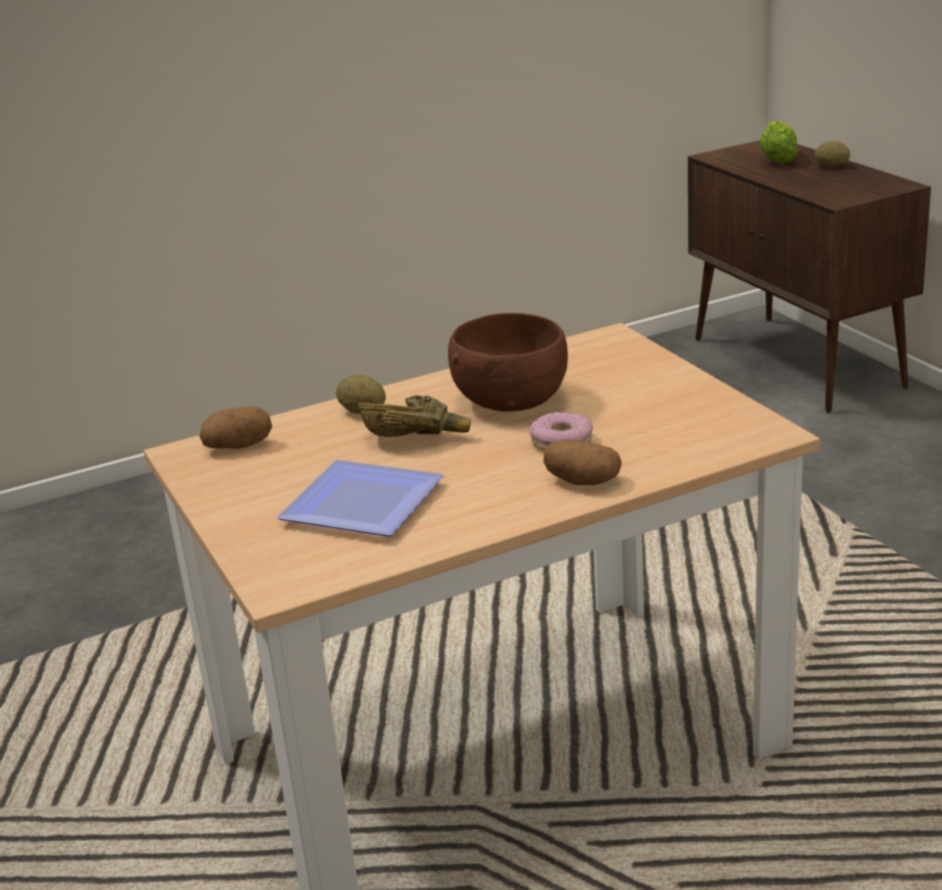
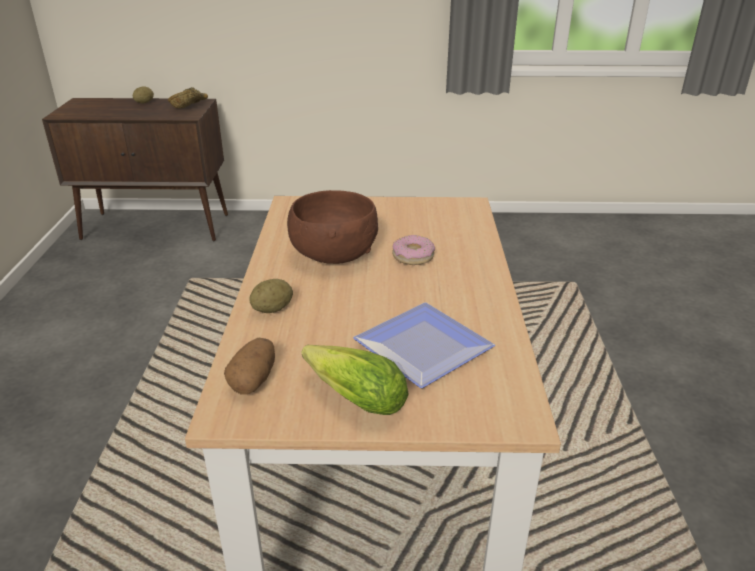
camera: 65 degrees left, 5 degrees up
brown bowl [358,395,471,437] -> brown bowl moved to [168,87,208,109]
potato [543,440,622,485] -> none
lettuce [759,121,798,164] -> lettuce moved to [301,345,409,415]

